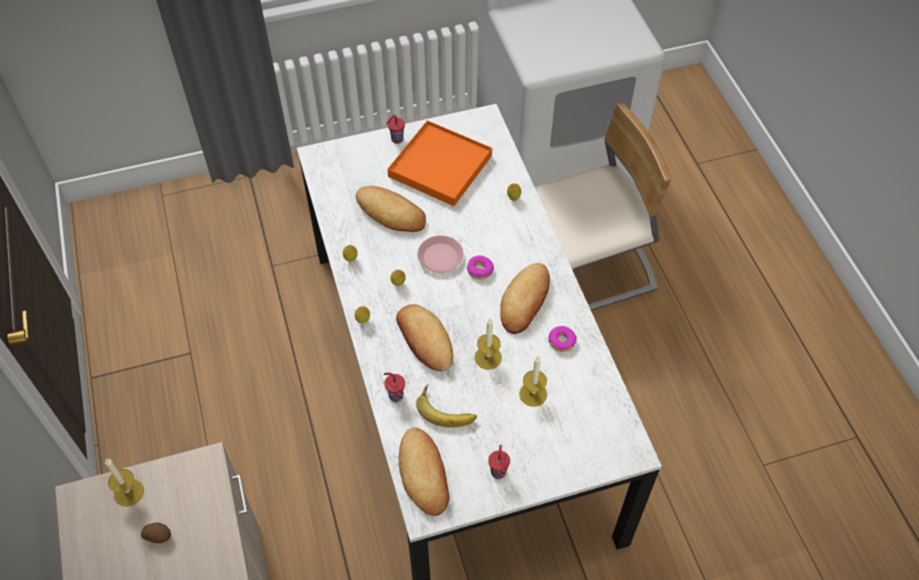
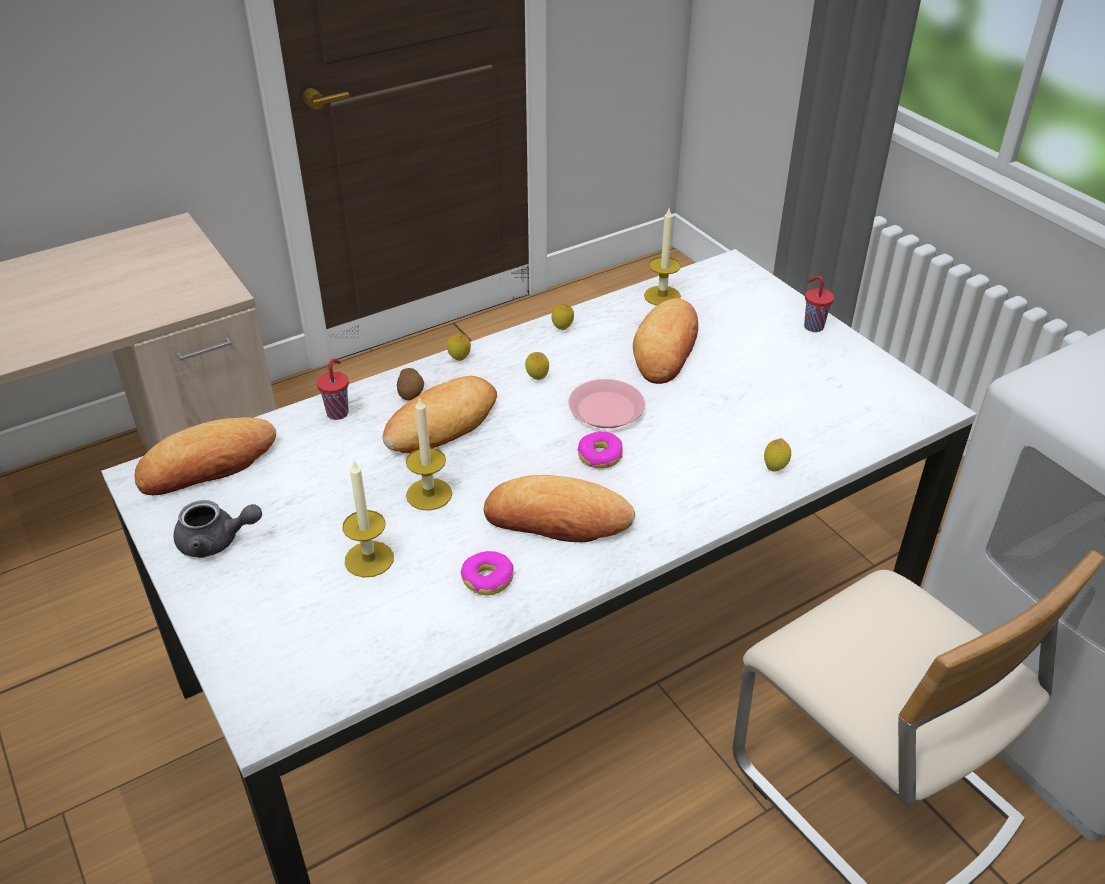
camera: 75 degrees right, 15 degrees down
candle [105,459,144,507] -> candle moved to [644,208,681,306]
potato [141,522,171,543] -> potato moved to [397,368,424,400]
orange tray [387,120,492,206] -> none
banana [416,385,477,427] -> none
red cup [488,445,510,479] -> grey teapot [173,500,262,558]

